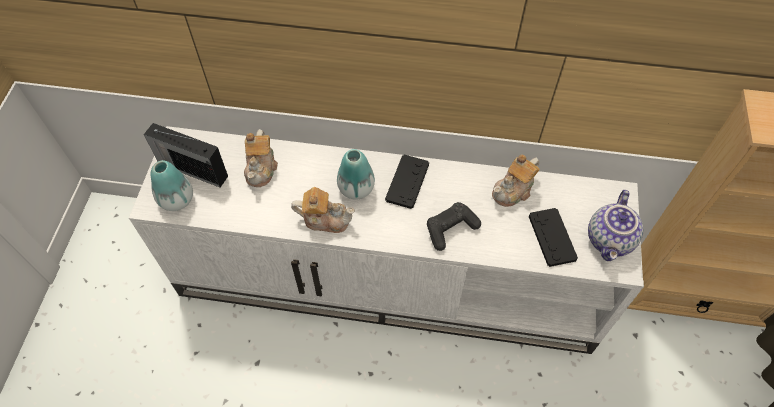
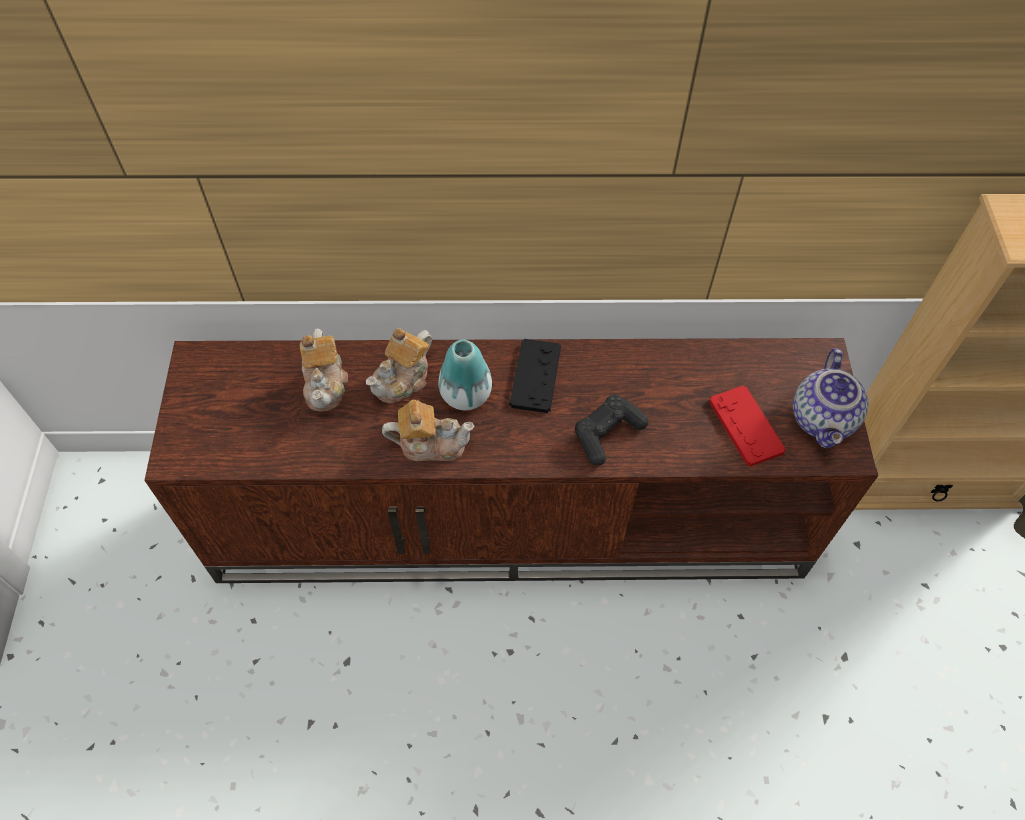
camera: 10 degrees left, 0 degrees up
white tv stand [129,126,644,354] -> brown tv stand [144,338,878,583]
radio [144,123,228,188] -> none
vase [151,160,193,211] -> none
teapot [492,154,540,207] -> teapot moved to [366,328,432,404]
black game controller [529,208,578,267] -> red game controller [709,385,786,467]

